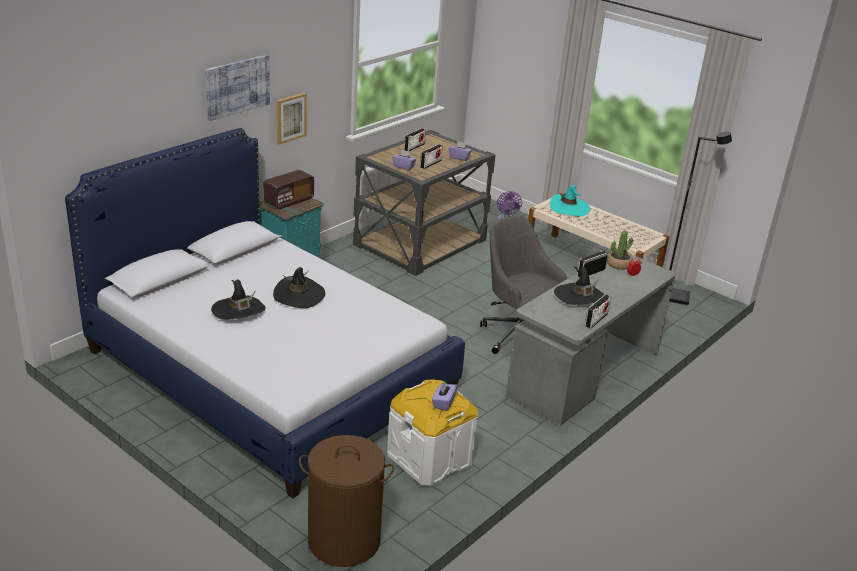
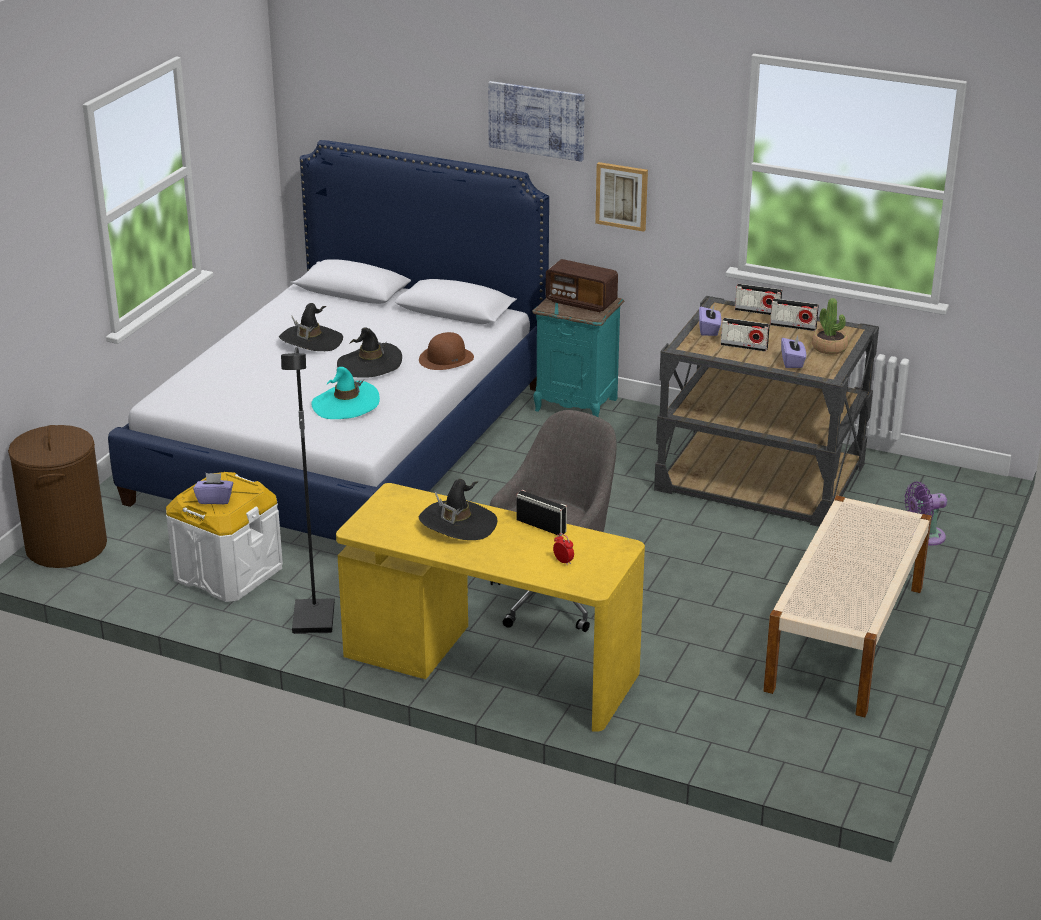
camera: 75 degrees right, 0 degrees up
grey desk [506,254,675,425] -> yellow desk [336,483,645,732]
turquoise hat [550,185,590,216] -> turquoise hat moved to [312,367,380,419]
radio [585,294,611,328] -> radio moved to [735,284,782,315]
potted plant [607,230,633,270] -> potted plant moved to [812,298,848,354]
black floor lamp [669,132,732,305] -> black floor lamp moved to [281,347,335,634]
none -> brown hat [419,332,474,370]

